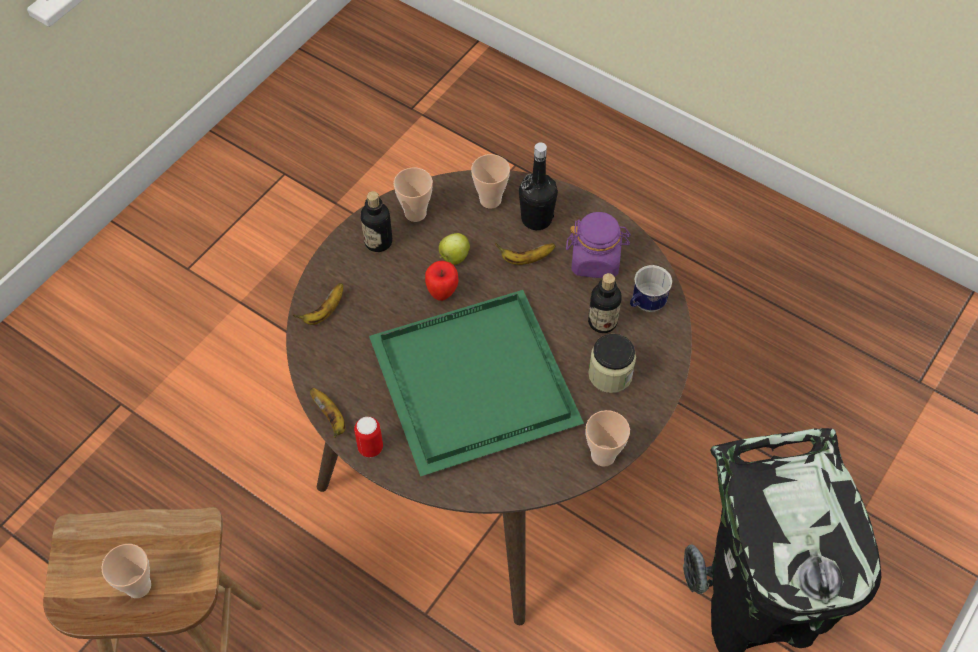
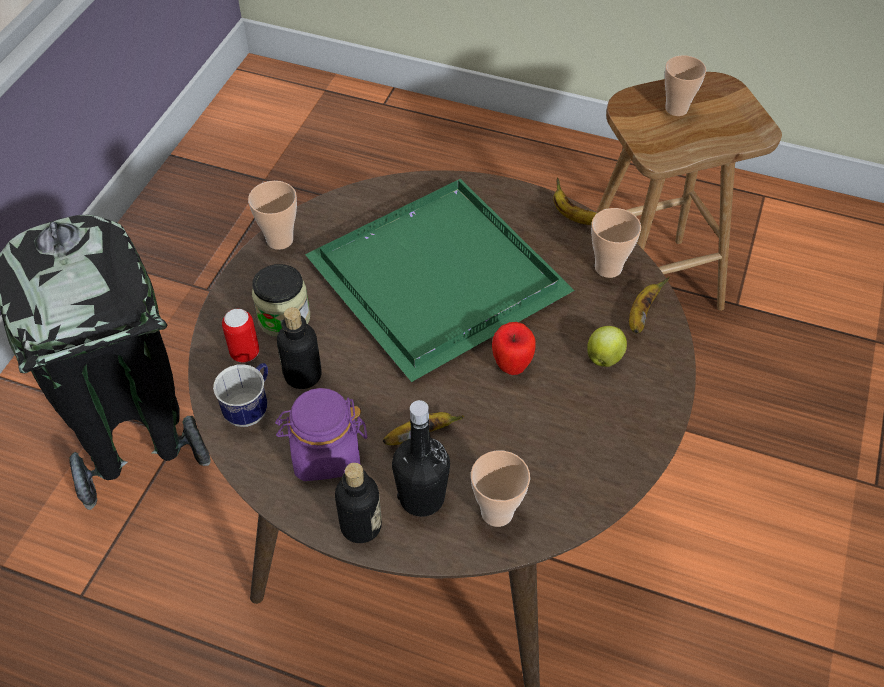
camera: 165 degrees right, 5 degrees down
can [354,417,383,458] -> can moved to [222,309,259,363]
bottle [361,191,392,252] -> bottle moved to [335,463,382,543]
cup [394,168,433,222] -> cup moved to [591,208,641,278]
apple [439,233,470,265] -> apple moved to [587,326,627,367]

